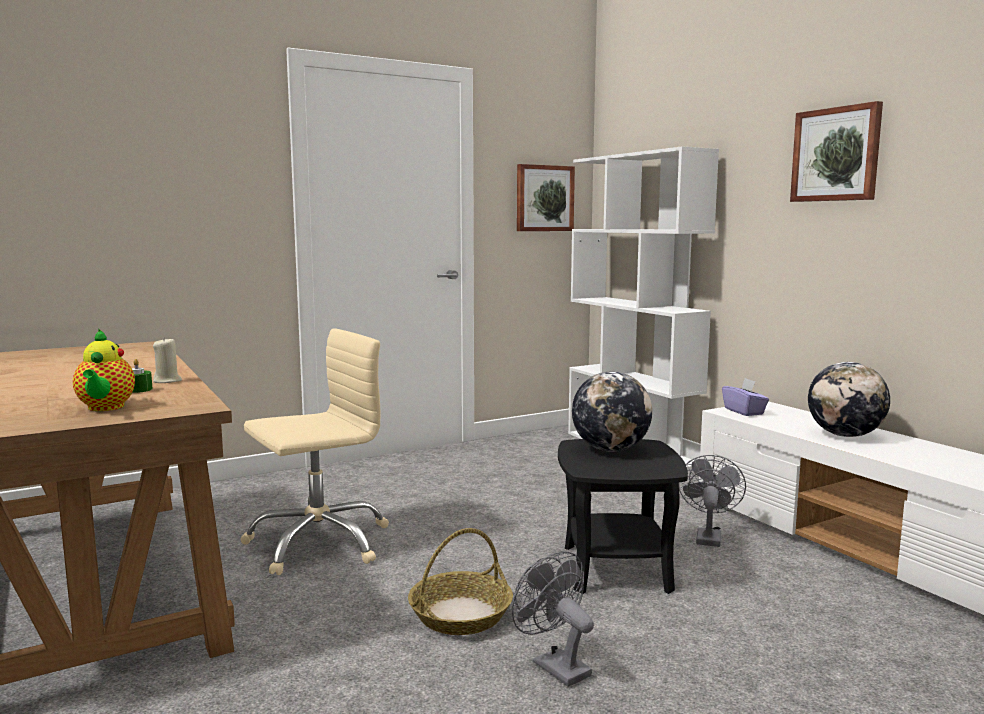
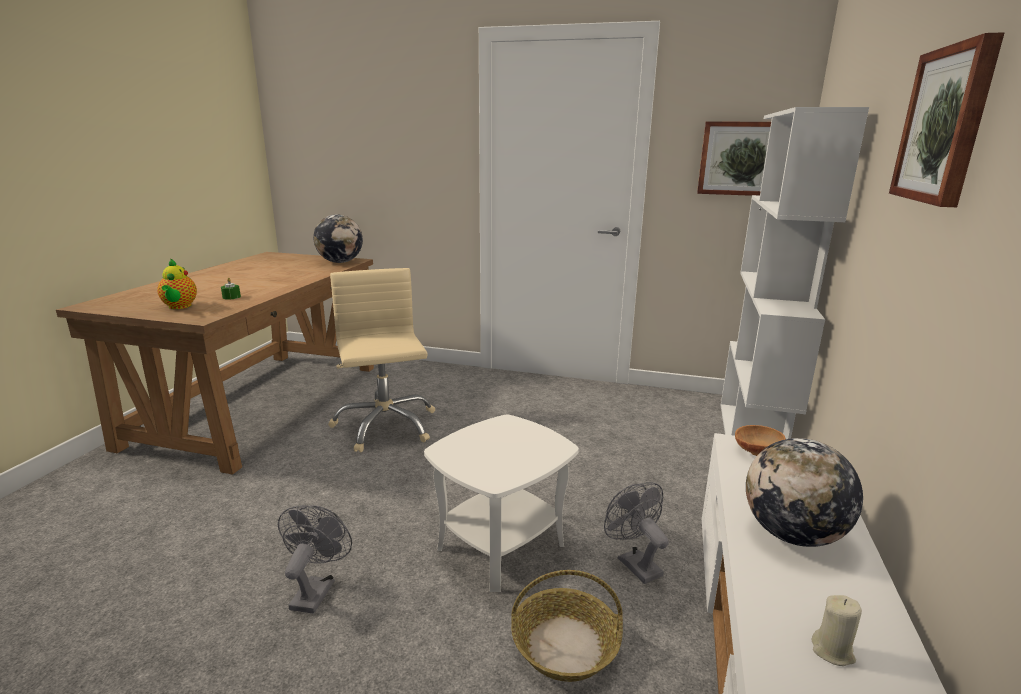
camera: 45 degrees right, 10 degrees up
teapot [73,329,135,411] -> teapot turned 45 degrees counterclockwise [157,259,197,309]
beige candle [153,337,182,383] -> beige candle moved to [812,595,862,666]
beige office chair [240,329,389,575] -> beige office chair turned 120 degrees counterclockwise [328,268,435,453]
basket [408,528,513,635] -> basket moved to [511,570,623,682]
black side table [558,439,688,594] -> white side table [424,415,579,592]
globe [572,371,652,452] -> globe moved to [313,214,363,263]
grey fan [678,455,746,547] -> grey fan turned 90 degrees counterclockwise [604,482,669,584]
purple tissue box [722,378,769,416] -> brown bowl [735,425,786,456]

